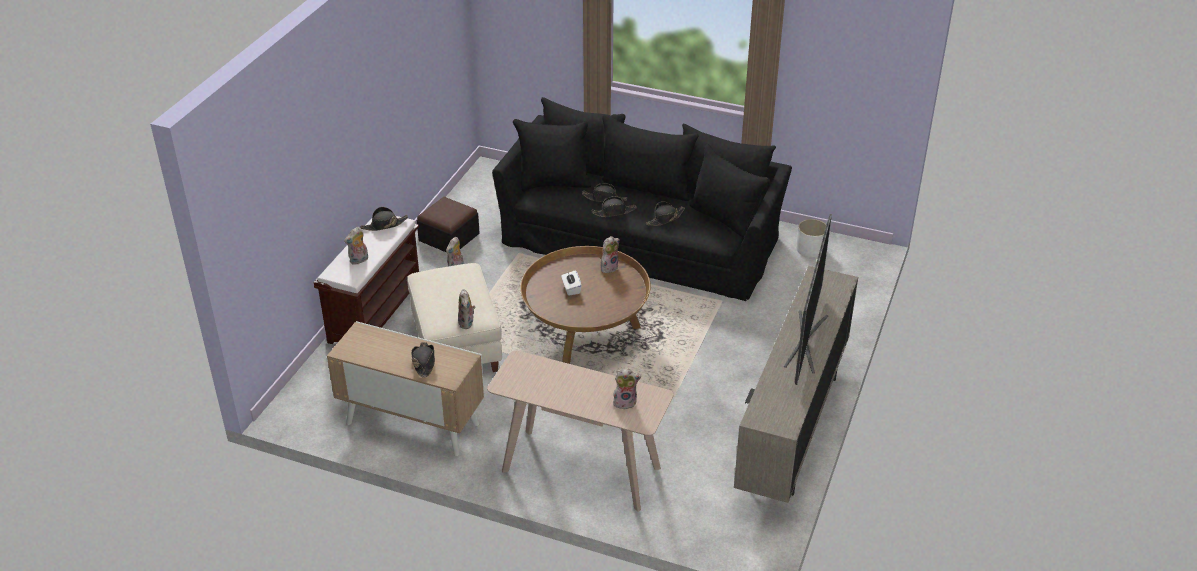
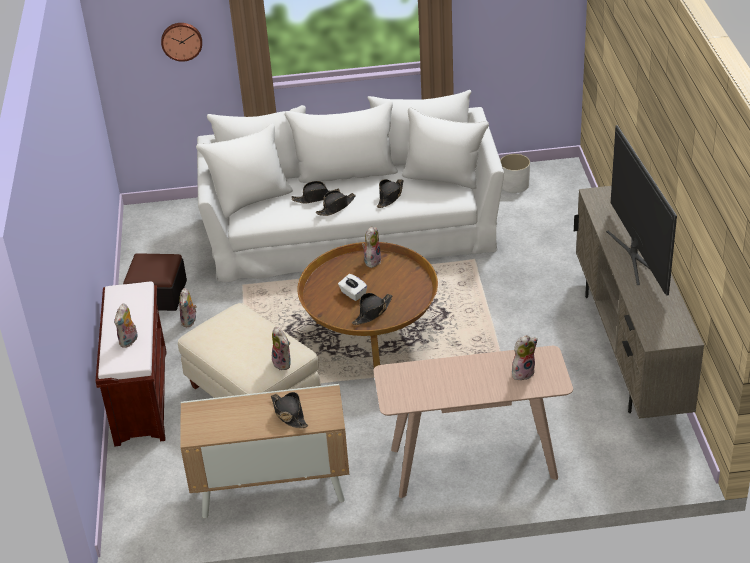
camera: 25 degrees left, 0 degrees up
black hat [360,207,408,231] -> black hat moved to [352,293,392,325]
black sofa [492,97,792,301] -> white sofa [196,90,504,282]
none -> wall clock [161,23,202,62]

